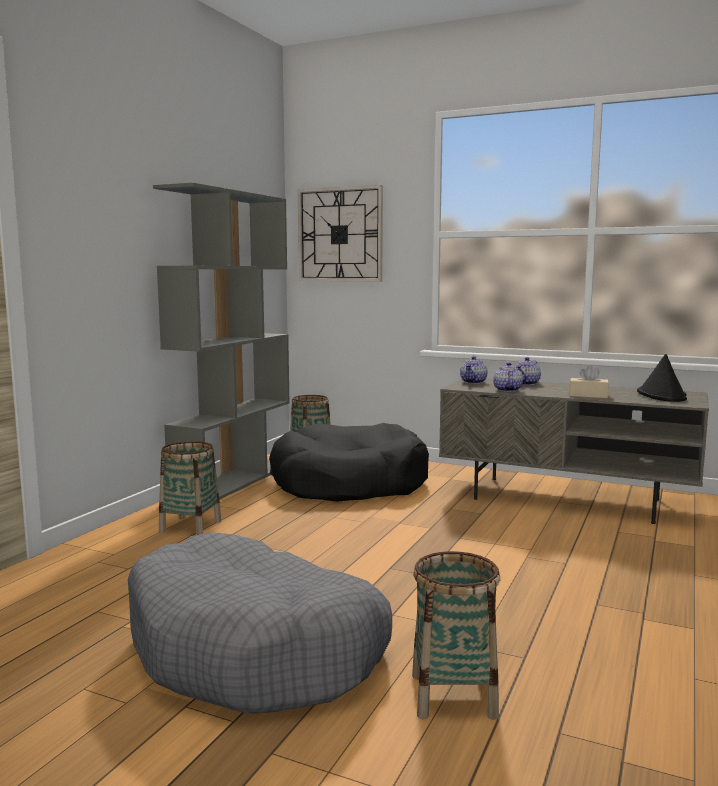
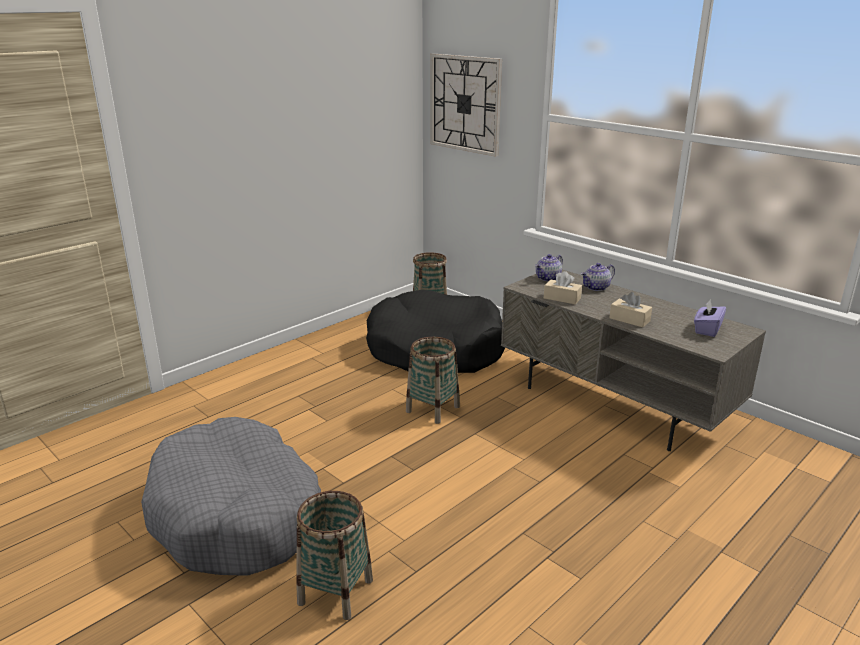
camera: 20 degrees right, 15 degrees up
grey bookcase [153,183,290,500] -> none
basket [159,441,221,535] -> basket moved to [406,337,460,424]
teapot [493,362,523,392] -> beige tissue box [544,271,582,304]
black hat [637,354,687,402] -> purple tissue box [694,299,726,337]

